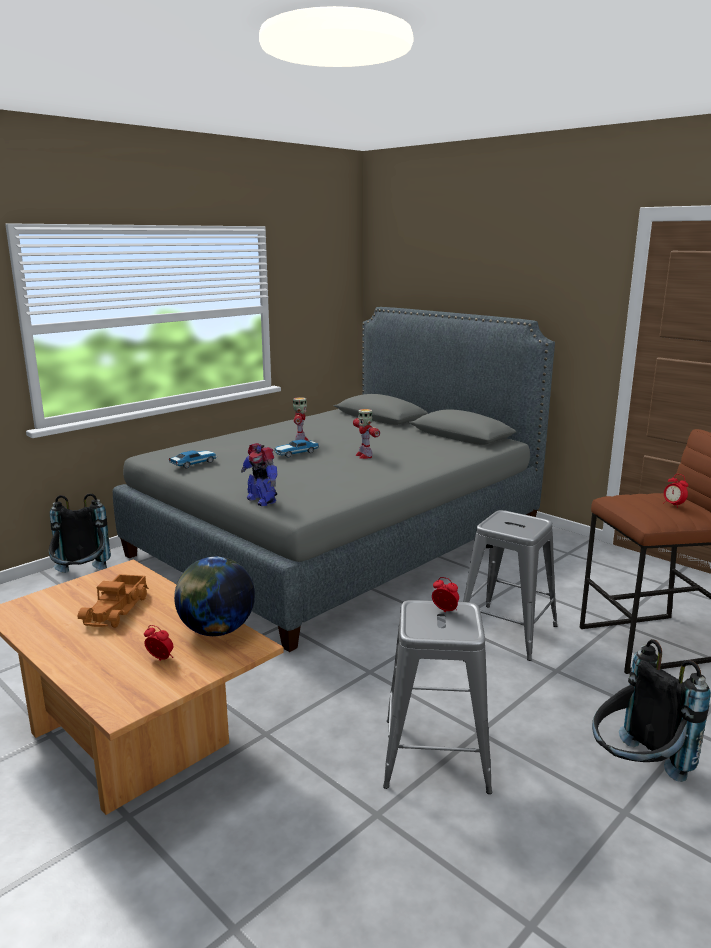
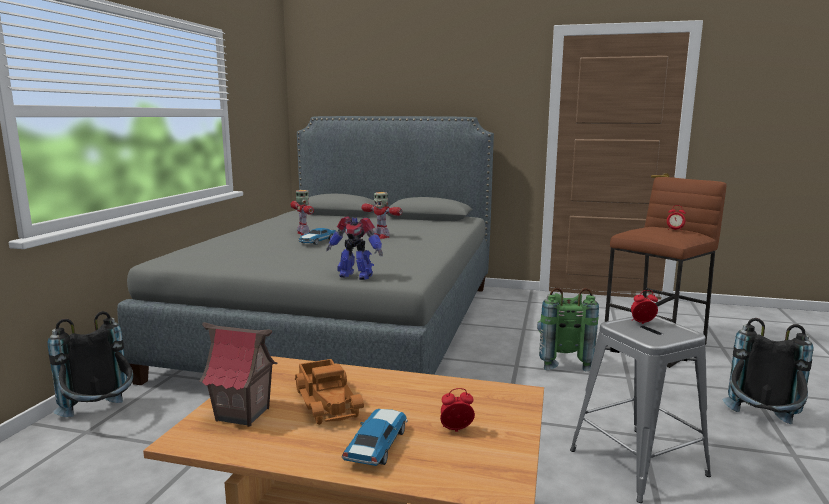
camera: 30 degrees left, 5 degrees down
toy car [169,450,217,469] -> toy car moved to [341,409,407,466]
globe [174,557,255,636] -> none
grey stool [463,510,557,661] -> green backpack [537,287,599,371]
none -> toy house [200,322,278,427]

